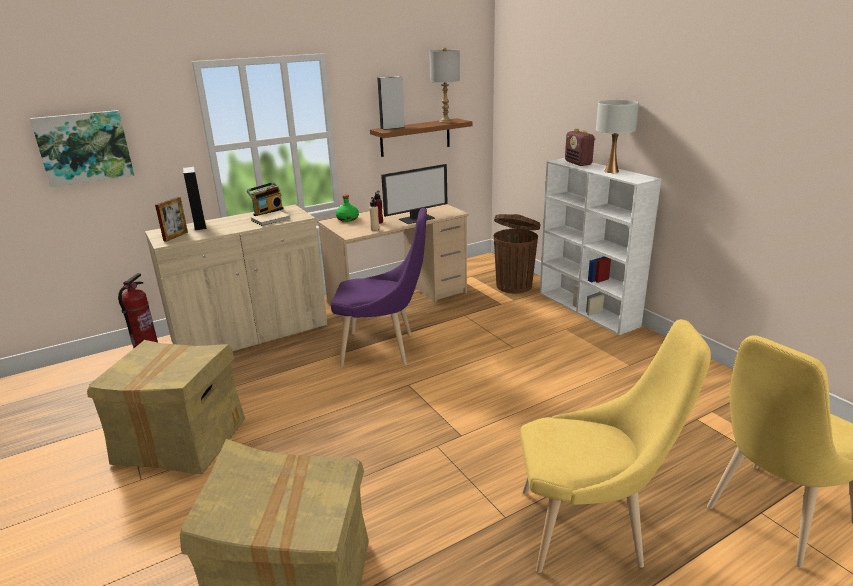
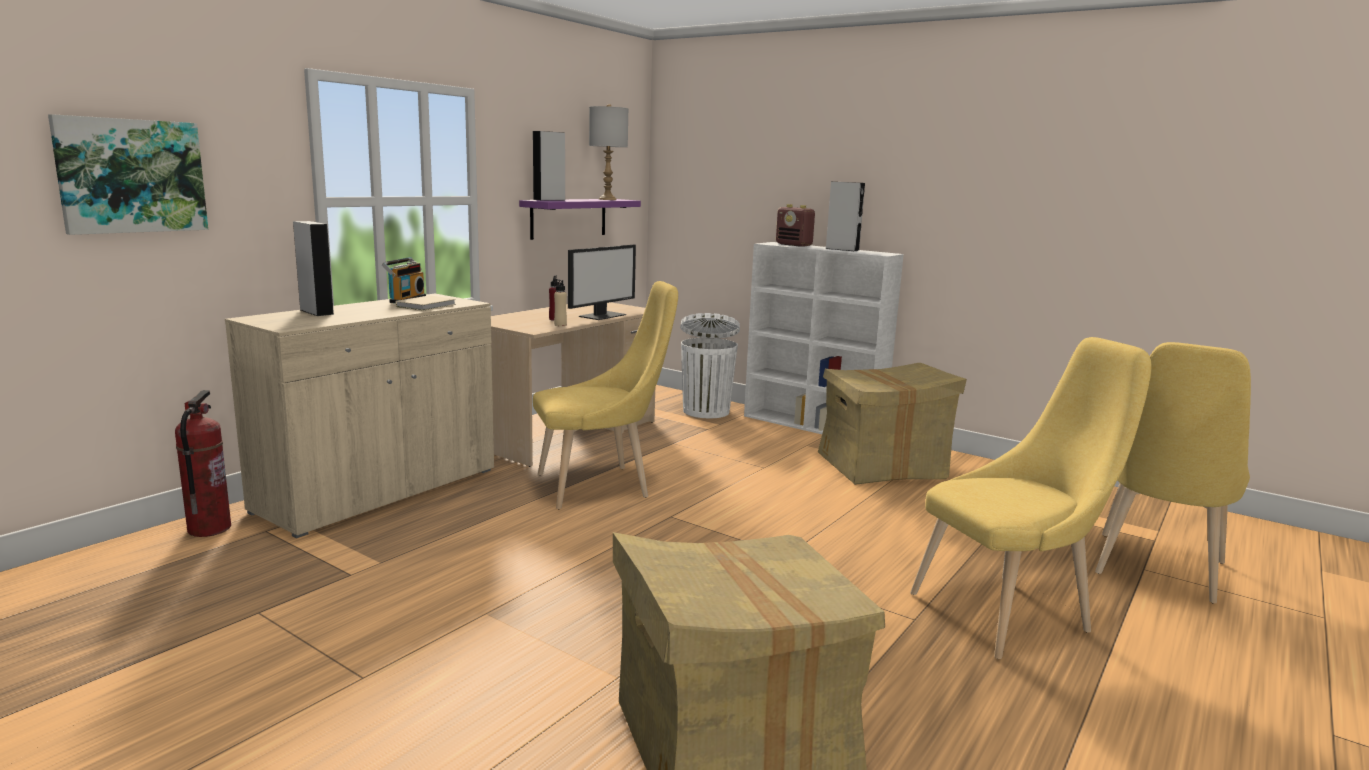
camera: 25 degrees left, 10 degrees down
cardboard box [87,340,245,474] -> cardboard box moved to [818,363,967,485]
picture frame [155,197,188,242] -> none
purple chair [331,208,427,367] -> yellow chair [533,281,678,509]
green bottle [336,195,359,222] -> none
brown shelf [370,118,473,157] -> purple shelf [519,199,641,240]
brown trash can [494,214,540,293] -> white trash can [680,313,740,418]
white table lamp [596,100,639,173] -> grey speaker [826,182,865,251]

